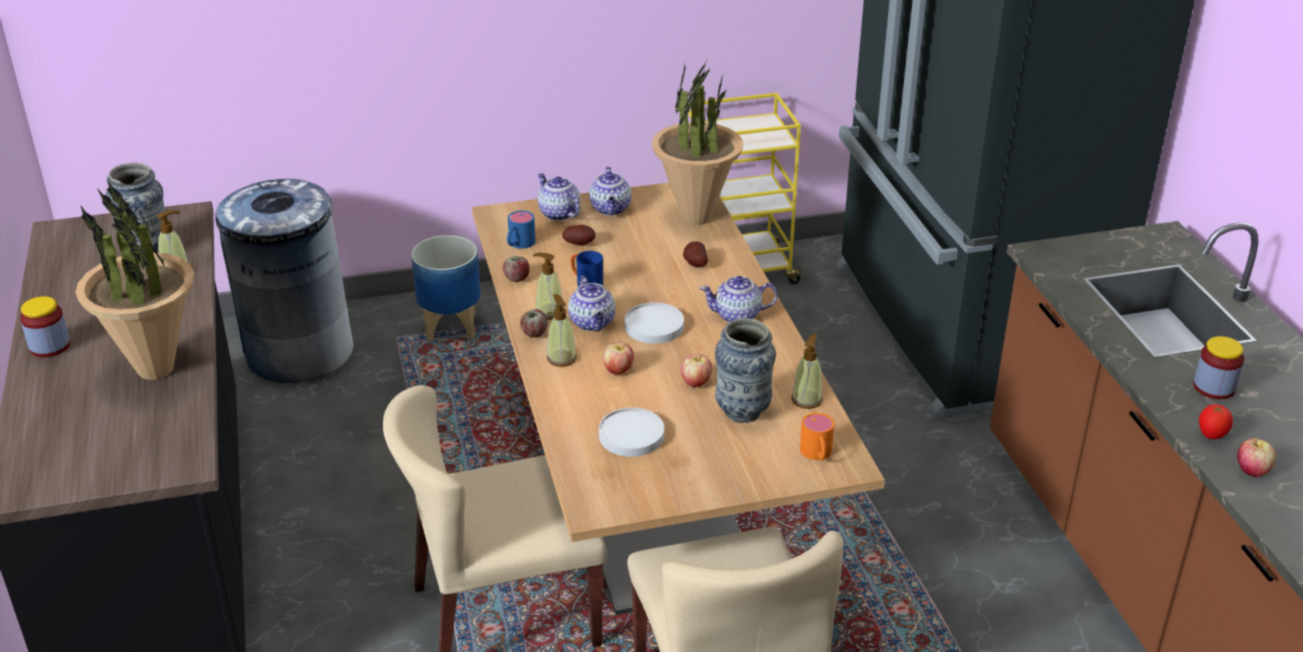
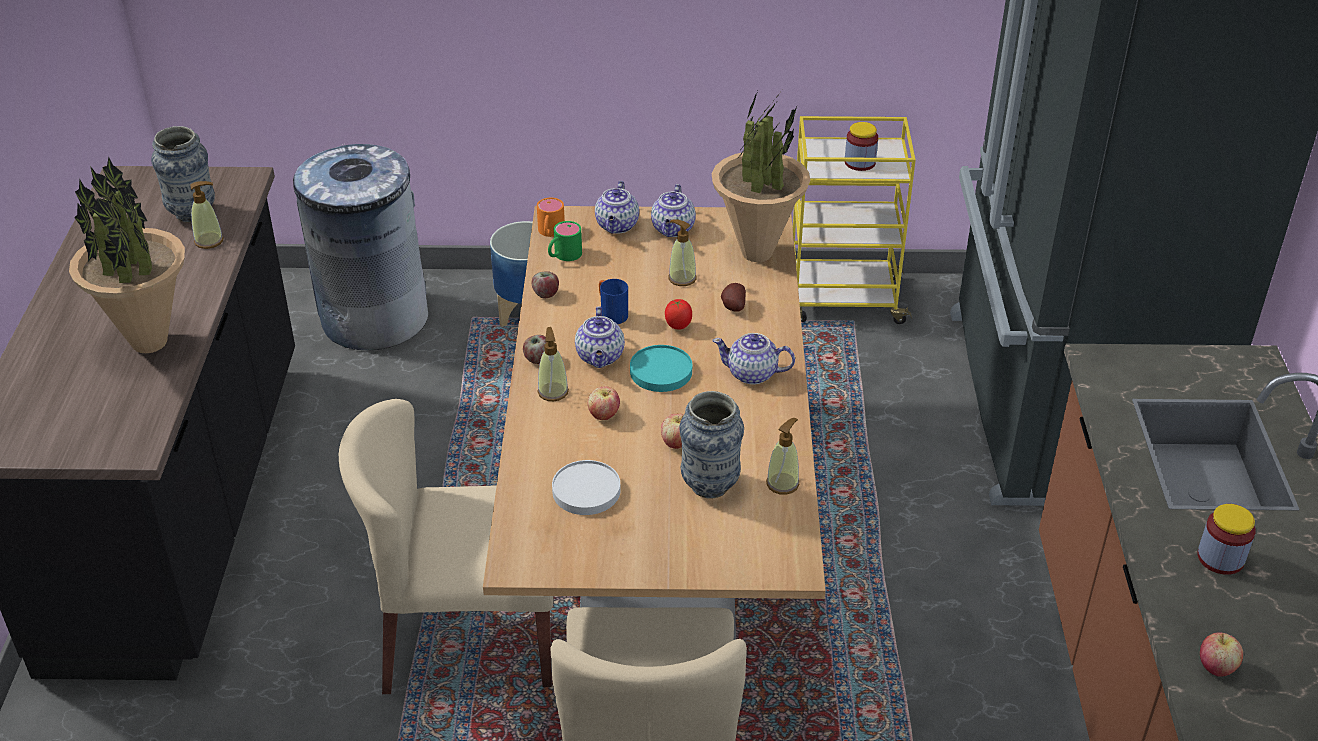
camera: 15 degrees right, 5 degrees up
jar [20,296,70,357] -> jar moved to [845,122,878,171]
blue mug [507,211,536,249] -> green mug [548,221,582,261]
soap dispenser [533,253,563,320] -> soap dispenser moved to [668,219,697,286]
teapot [538,173,580,221] -> teapot turned 150 degrees counterclockwise [595,181,639,234]
potato [562,225,596,245] -> none
white plate [625,302,684,344] -> turquoise plate [630,345,692,392]
orange mug [800,413,835,460] -> orange mug moved to [537,198,565,237]
tomato [1199,404,1233,439] -> tomato moved to [665,299,692,330]

